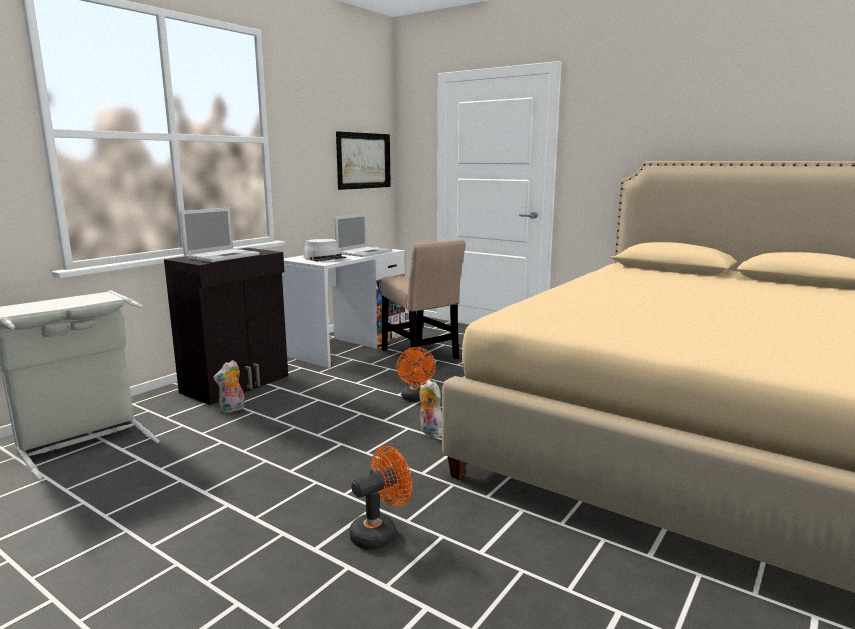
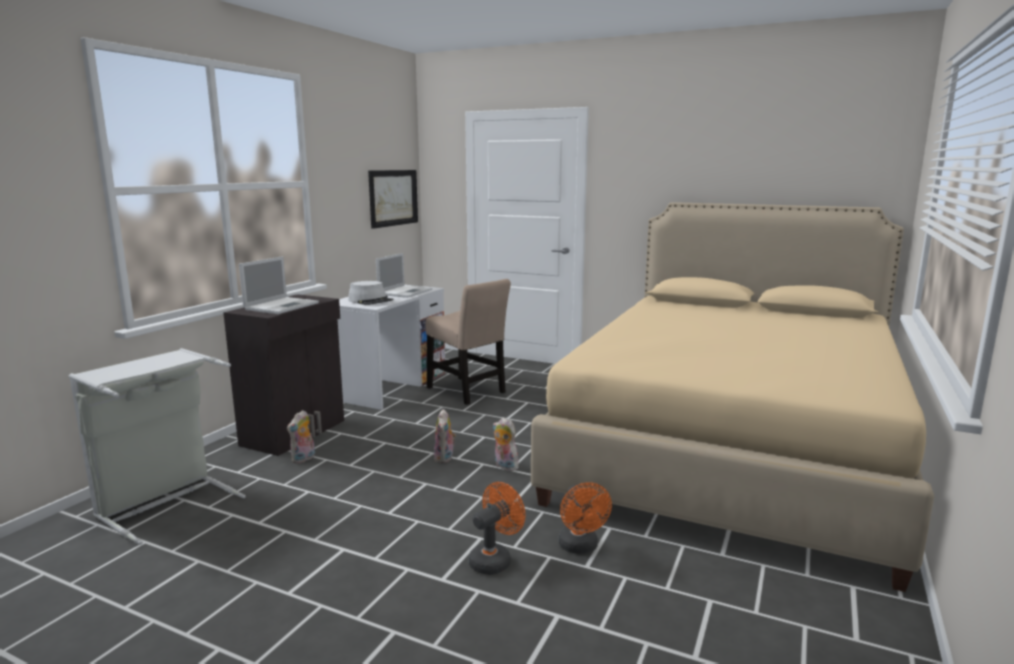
camera: 10 degrees left, 0 degrees up
orange fan [396,347,436,402] -> orange fan moved to [559,482,612,554]
none -> plush toy [434,409,456,463]

